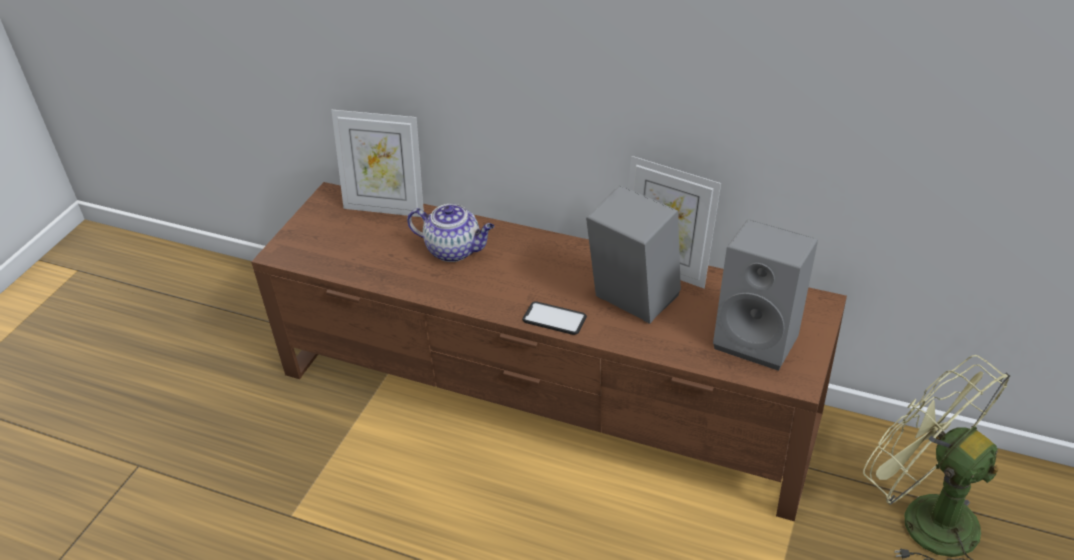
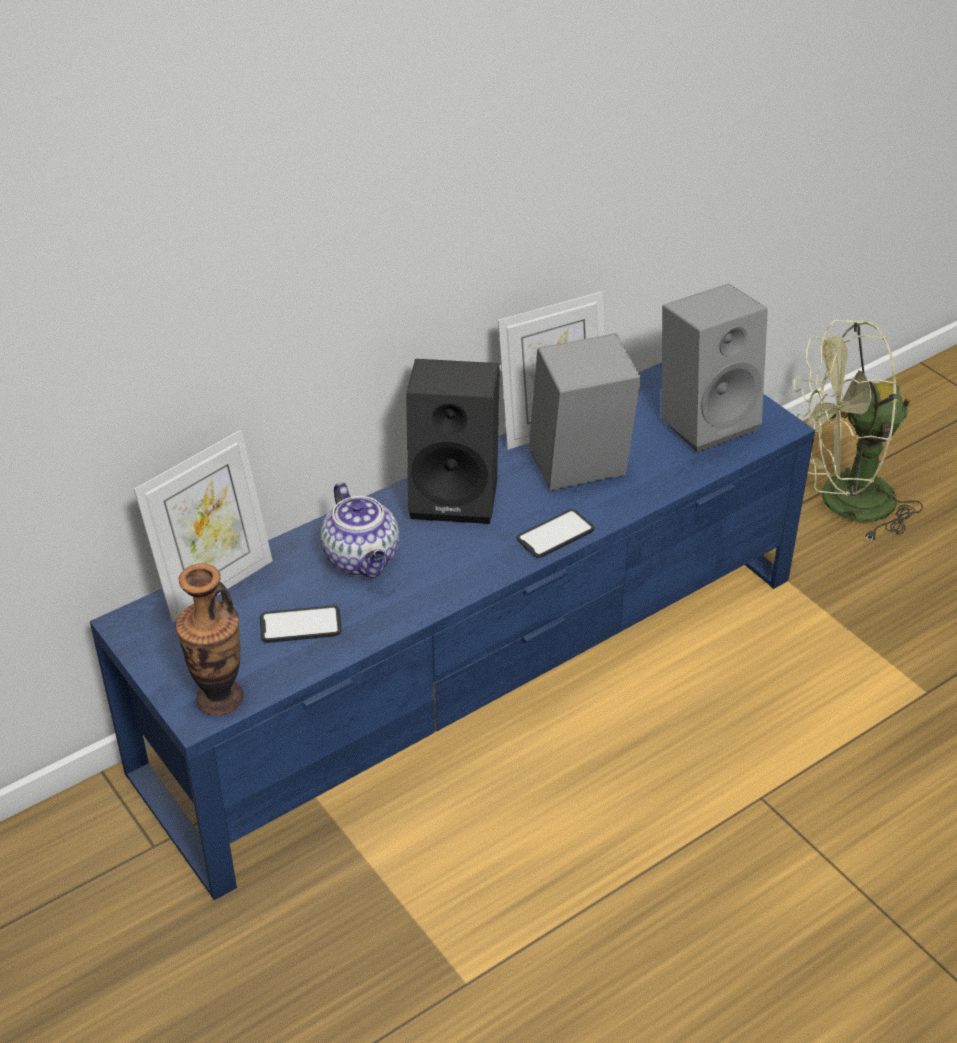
camera: 60 degrees left, 0 degrees up
brown tv stand [251,182,847,522] -> blue tv stand [90,362,815,900]
teapot [407,204,494,262] -> teapot turned 105 degrees clockwise [320,482,400,578]
none -> vase [175,563,243,715]
none -> phone [260,605,342,643]
none -> black speaker [406,359,500,524]

